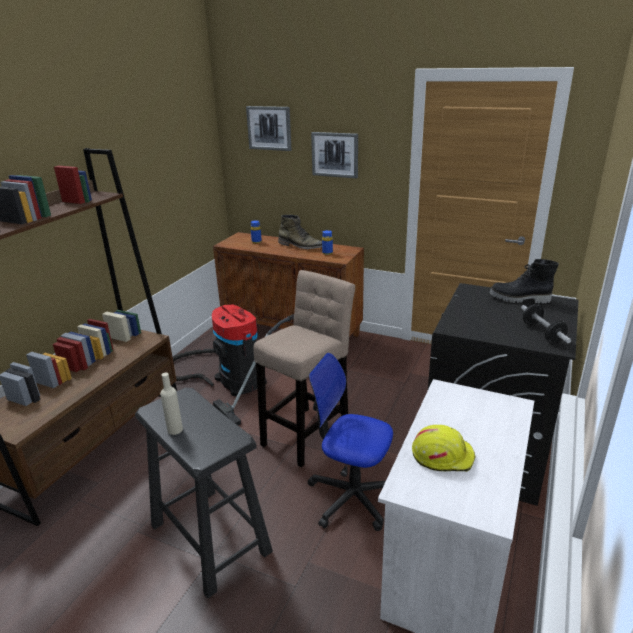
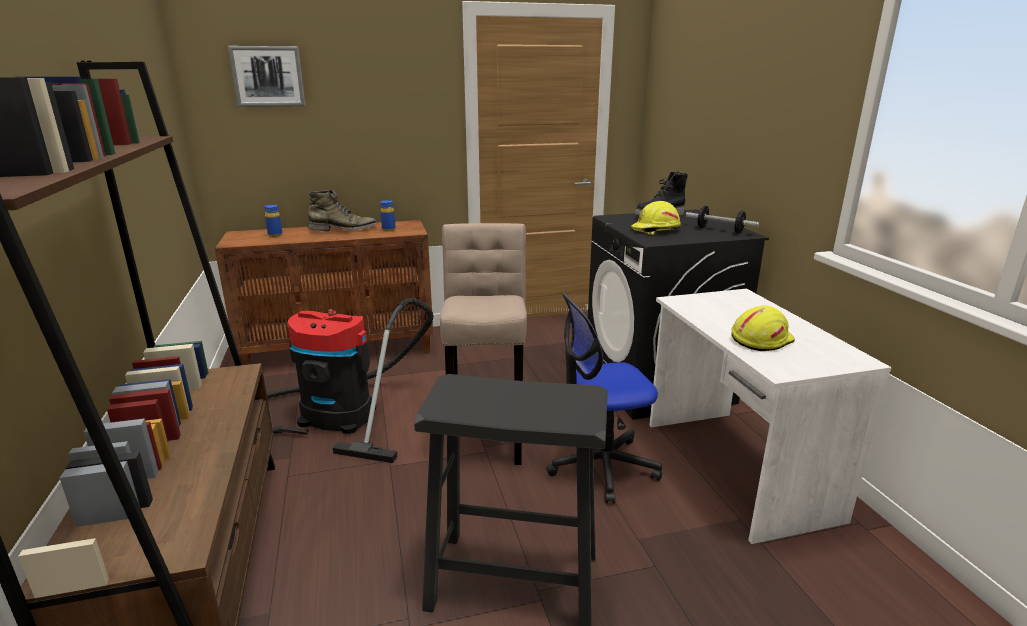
camera: 40 degrees left, 5 degrees down
beige bottle [160,373,183,435] -> none
picture [311,132,358,178] -> none
none -> yellow hard hat [631,201,681,235]

